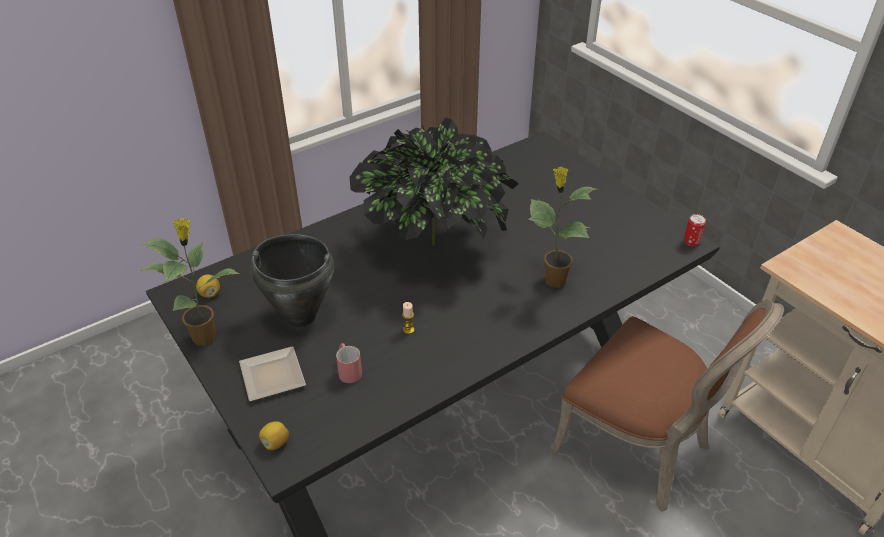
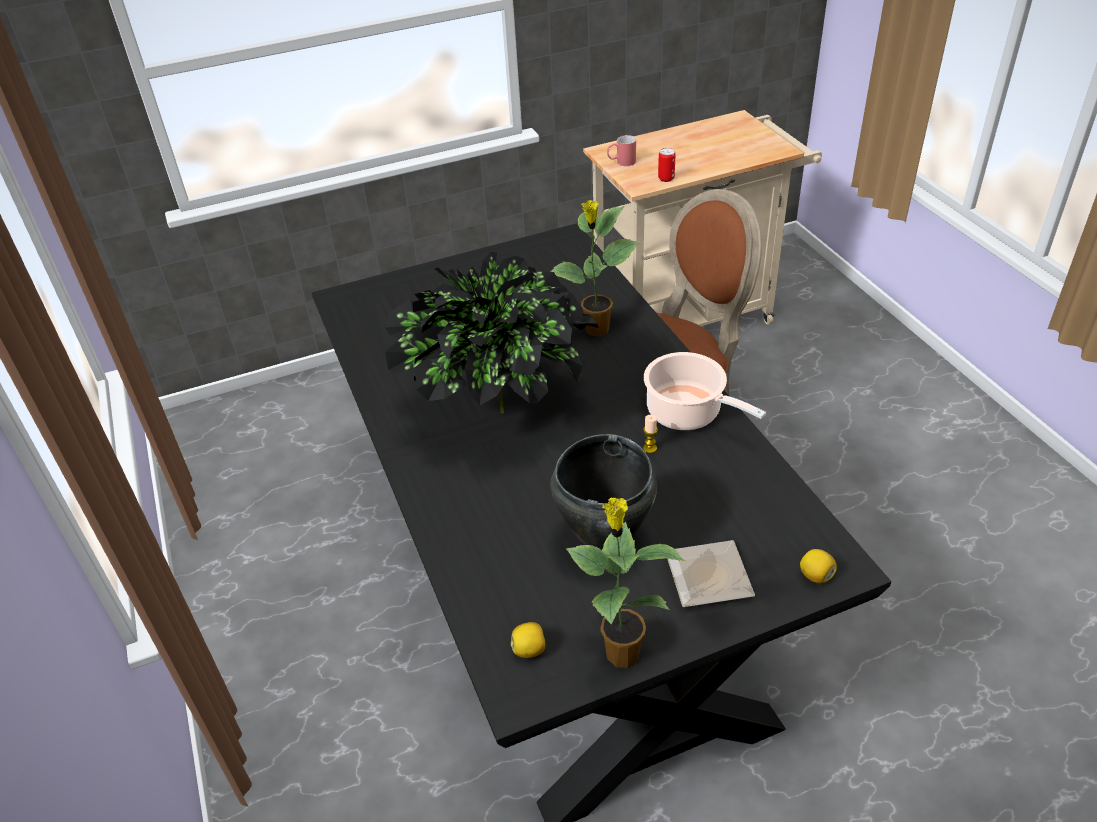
camera: 75 degrees left, 0 degrees up
red mug [336,343,362,383] -> red mug moved to [607,135,636,166]
can [684,214,706,246] -> can moved to [658,148,676,182]
none -> cooking pot [644,352,766,430]

